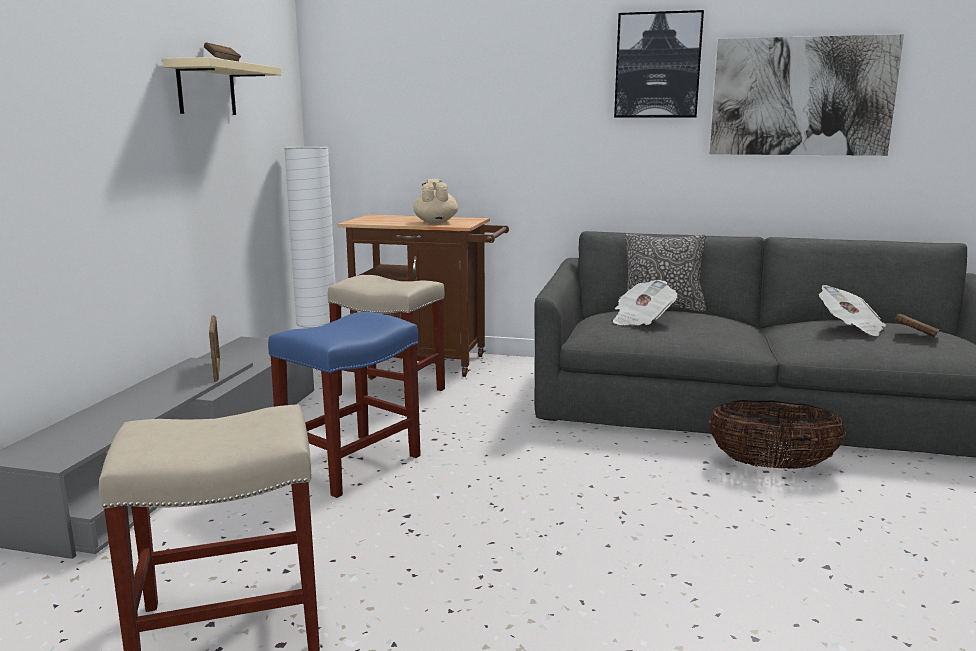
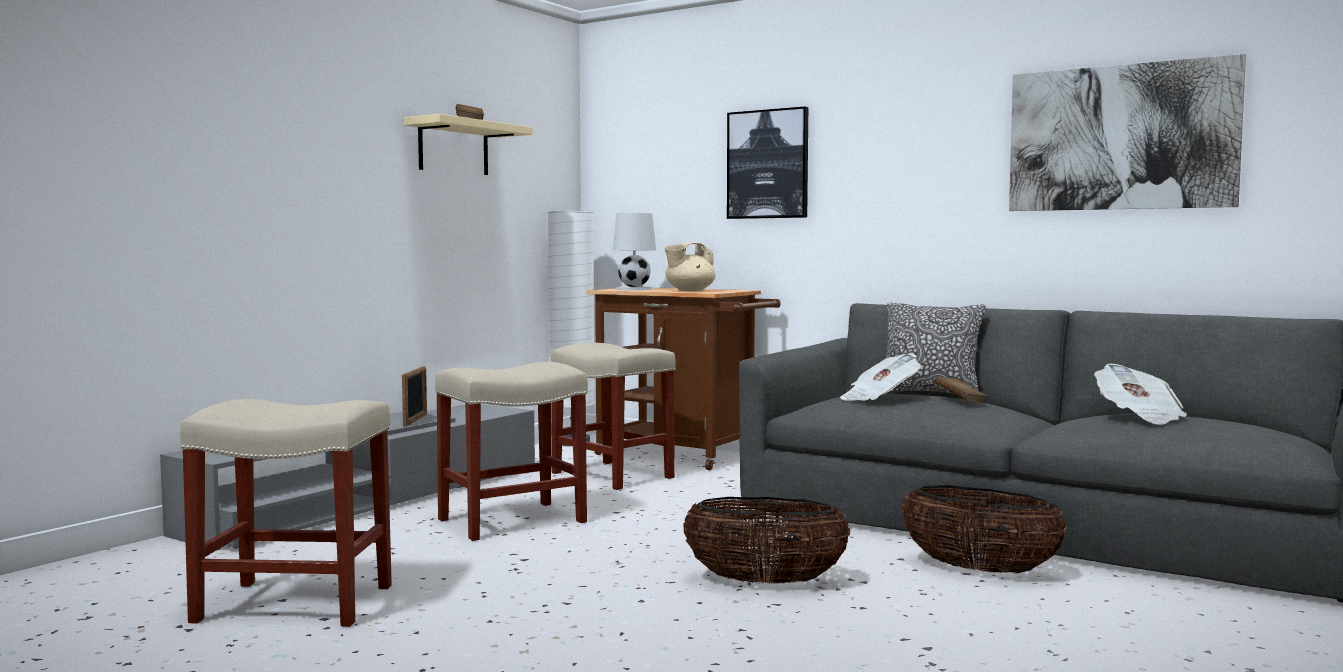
camera: 20 degrees right, 10 degrees down
blue stool [268,312,421,498] -> beige stool [435,362,588,541]
beige teapot [413,179,458,224] -> beige teapot turned 135 degrees counterclockwise [664,242,716,291]
picture [614,10,704,118] -> picture moved to [727,107,808,219]
brown book [895,314,939,337] -> brown book moved to [934,376,987,403]
none -> white table lamp [613,213,656,290]
none -> basket [683,497,850,584]

